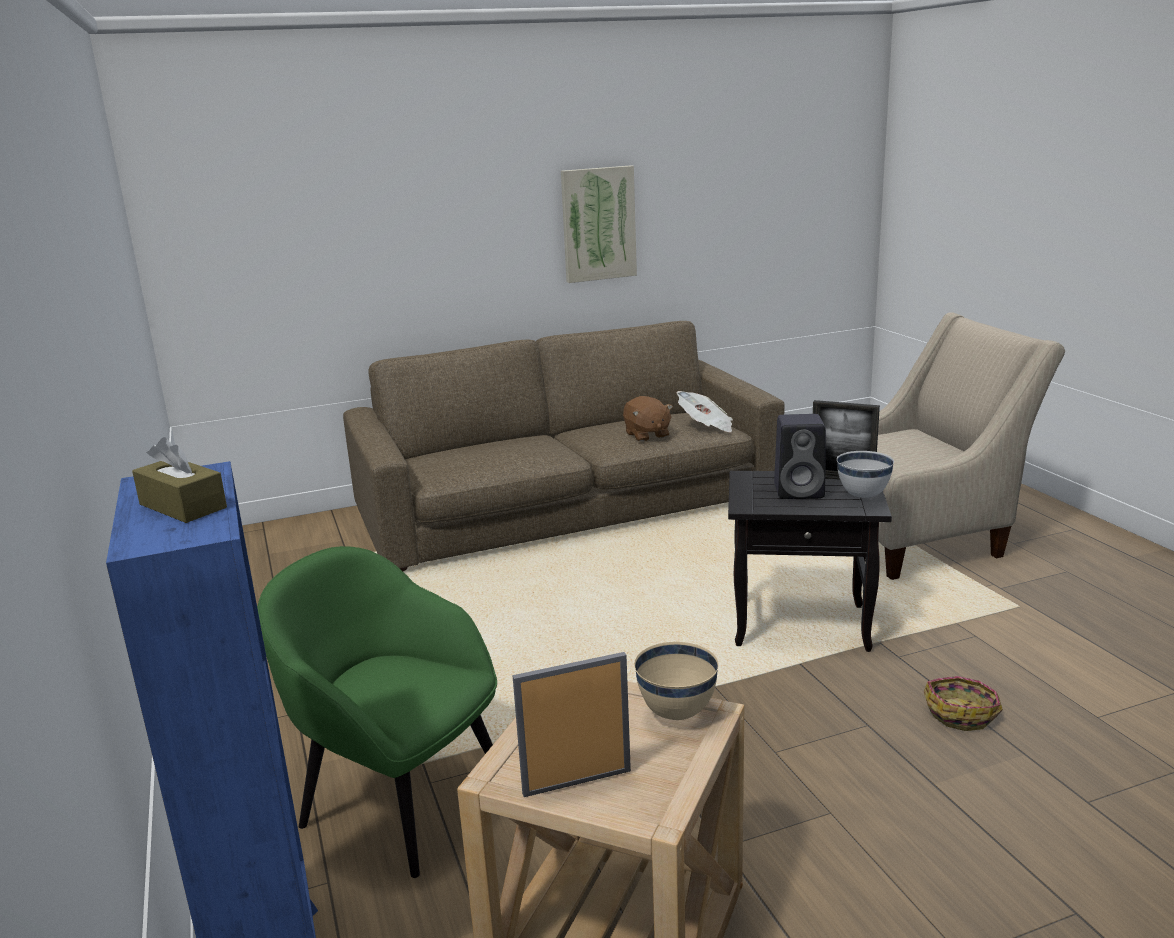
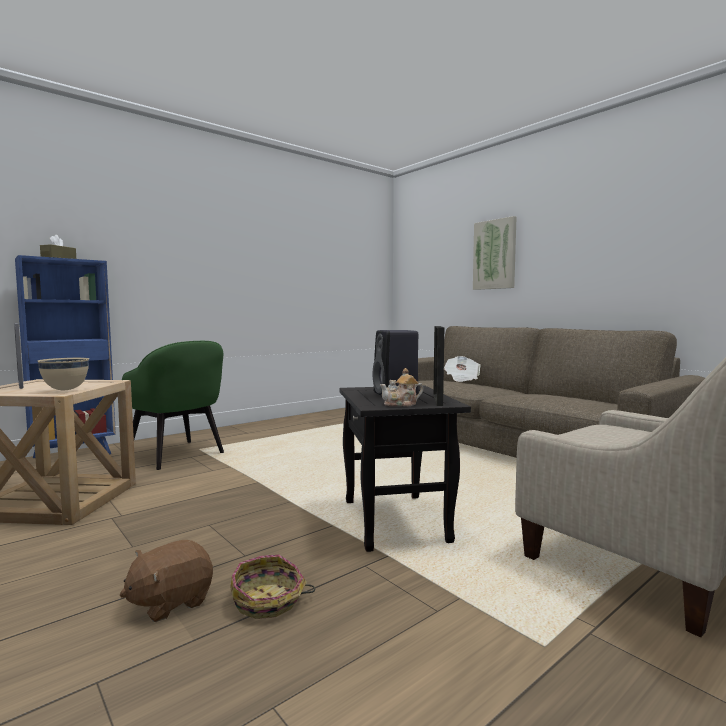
camera: 70 degrees right, 15 degrees down
green armchair [257,546,497,878] -> green armchair turned 120 degrees clockwise [122,341,224,470]
picture [561,165,637,283] -> picture moved to [473,216,517,290]
brown plush toy [623,396,673,442] -> brown plush toy moved to [120,540,213,622]
newspaper [677,391,733,432] -> newspaper moved to [444,356,481,382]
white bowl [837,451,894,498] -> teapot [380,368,424,406]

